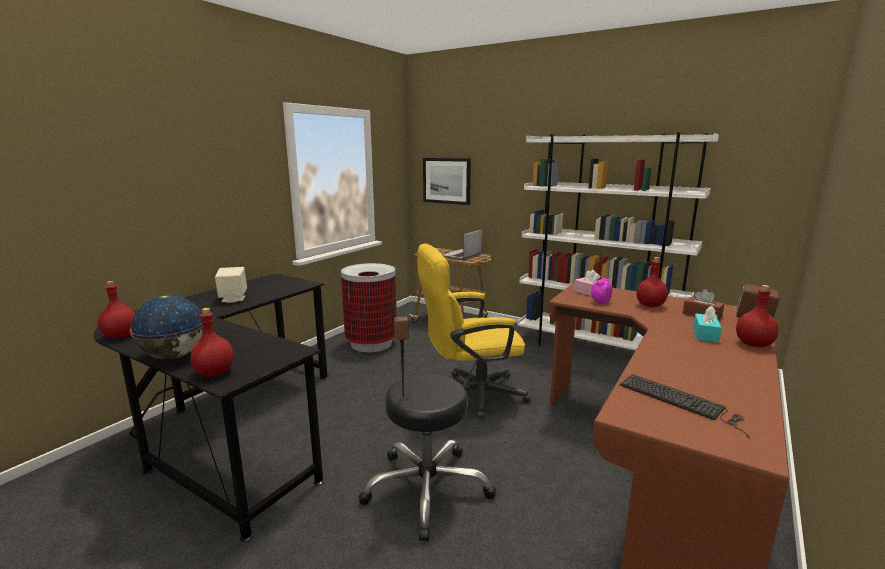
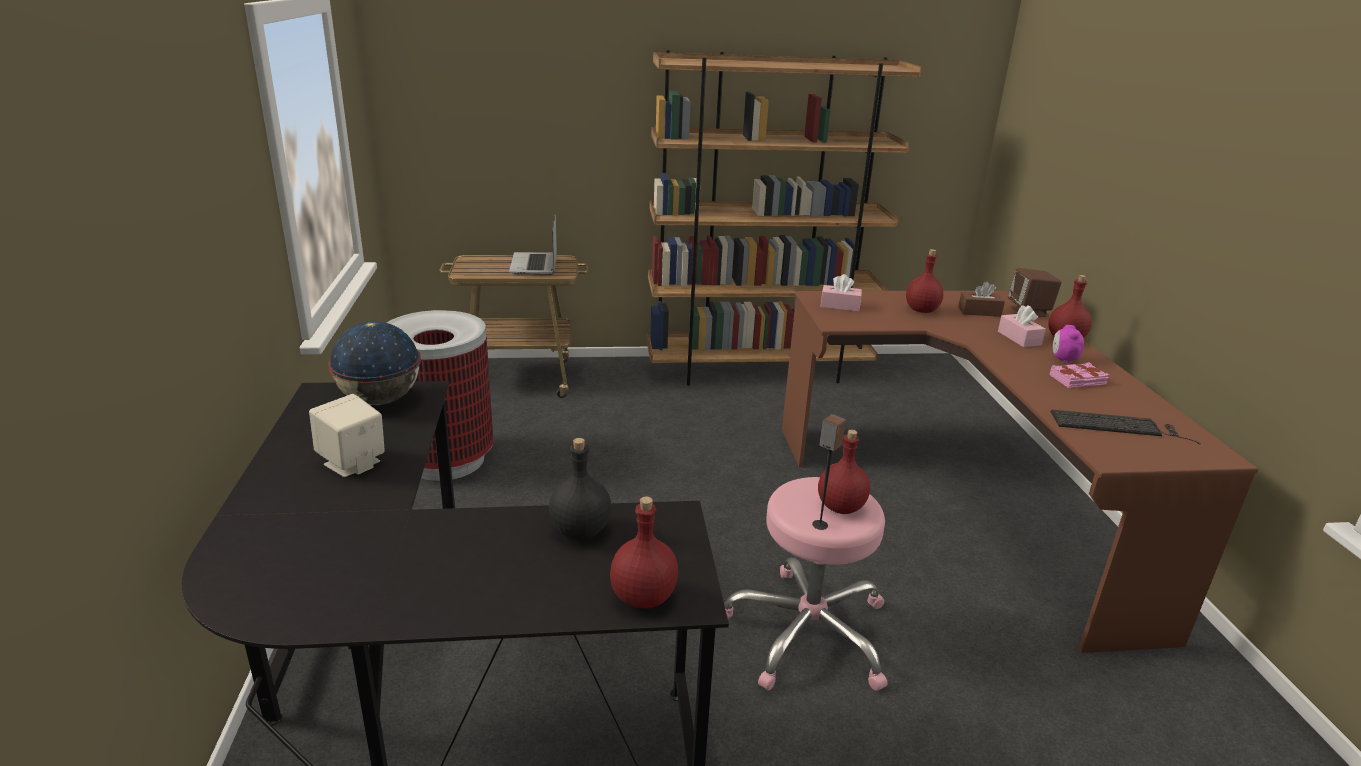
camera: 40 degrees left, 10 degrees up
red bottle [98,281,135,338] -> red bottle moved to [818,430,870,514]
globe [129,295,204,359] -> globe moved to [328,321,421,405]
black stool [359,374,496,542] -> pink stool [724,477,887,691]
yellow office chair [417,243,531,419] -> none
picture [423,158,471,205] -> none
white bookcase [517,132,719,350] -> brown bookcase [646,50,923,386]
alarm clock [591,278,613,304] -> alarm clock moved to [1053,325,1084,364]
turquoise tissue box [693,306,722,343] -> pink tissue box [998,305,1046,347]
none -> black bottle [549,438,612,540]
none -> pink book [1049,362,1109,388]

